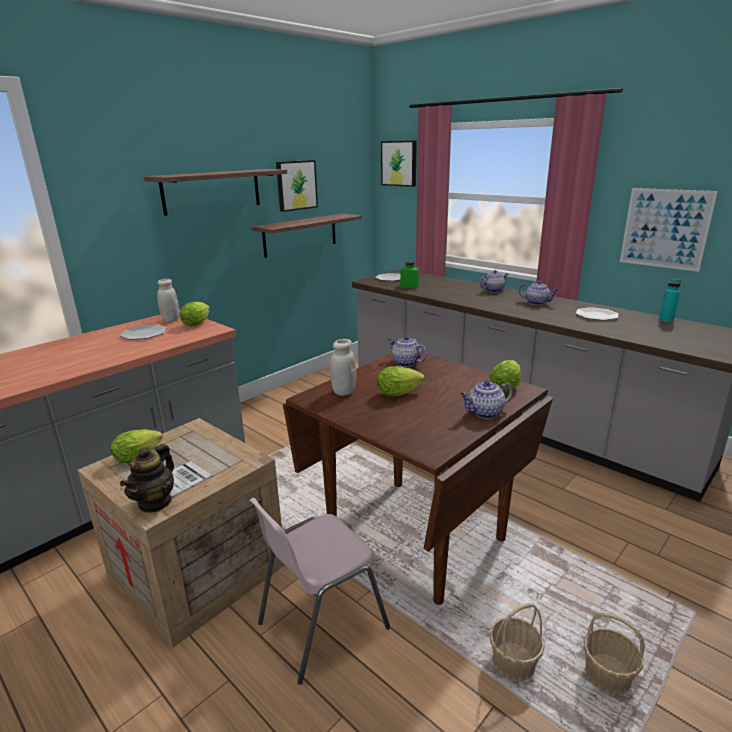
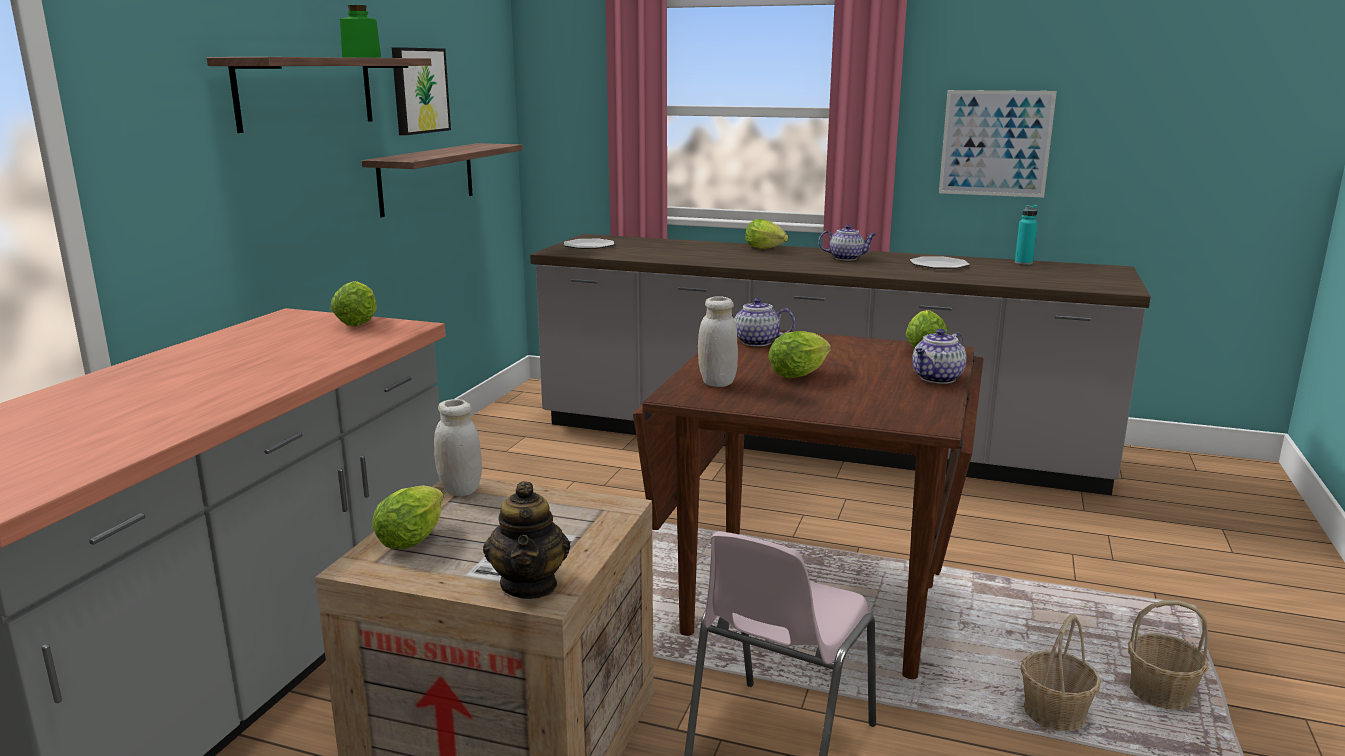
camera: 25 degrees left, 5 degrees down
plate [120,325,167,340] -> none
white jar [157,279,179,322] -> white jar moved to [434,399,482,496]
picture [381,140,417,187] -> none
green jar [400,261,419,288] -> green jar moved to [340,5,381,58]
teapot [480,270,509,293] -> lettuce [745,219,788,249]

